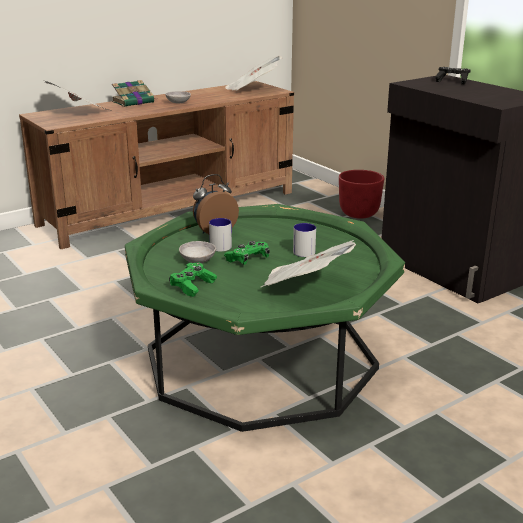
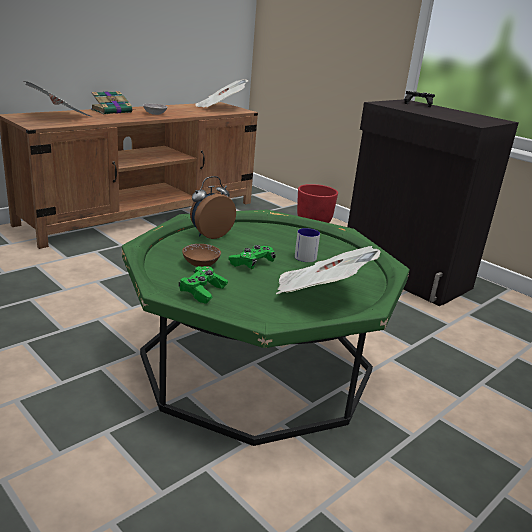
camera: 10 degrees left, 0 degrees up
grey bowl [179,241,216,263] -> brown bowl [182,244,221,267]
mug [209,218,232,252] -> none

